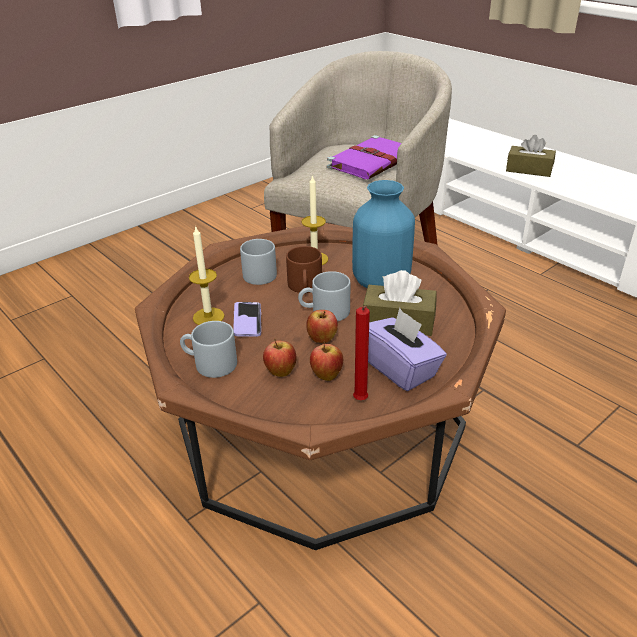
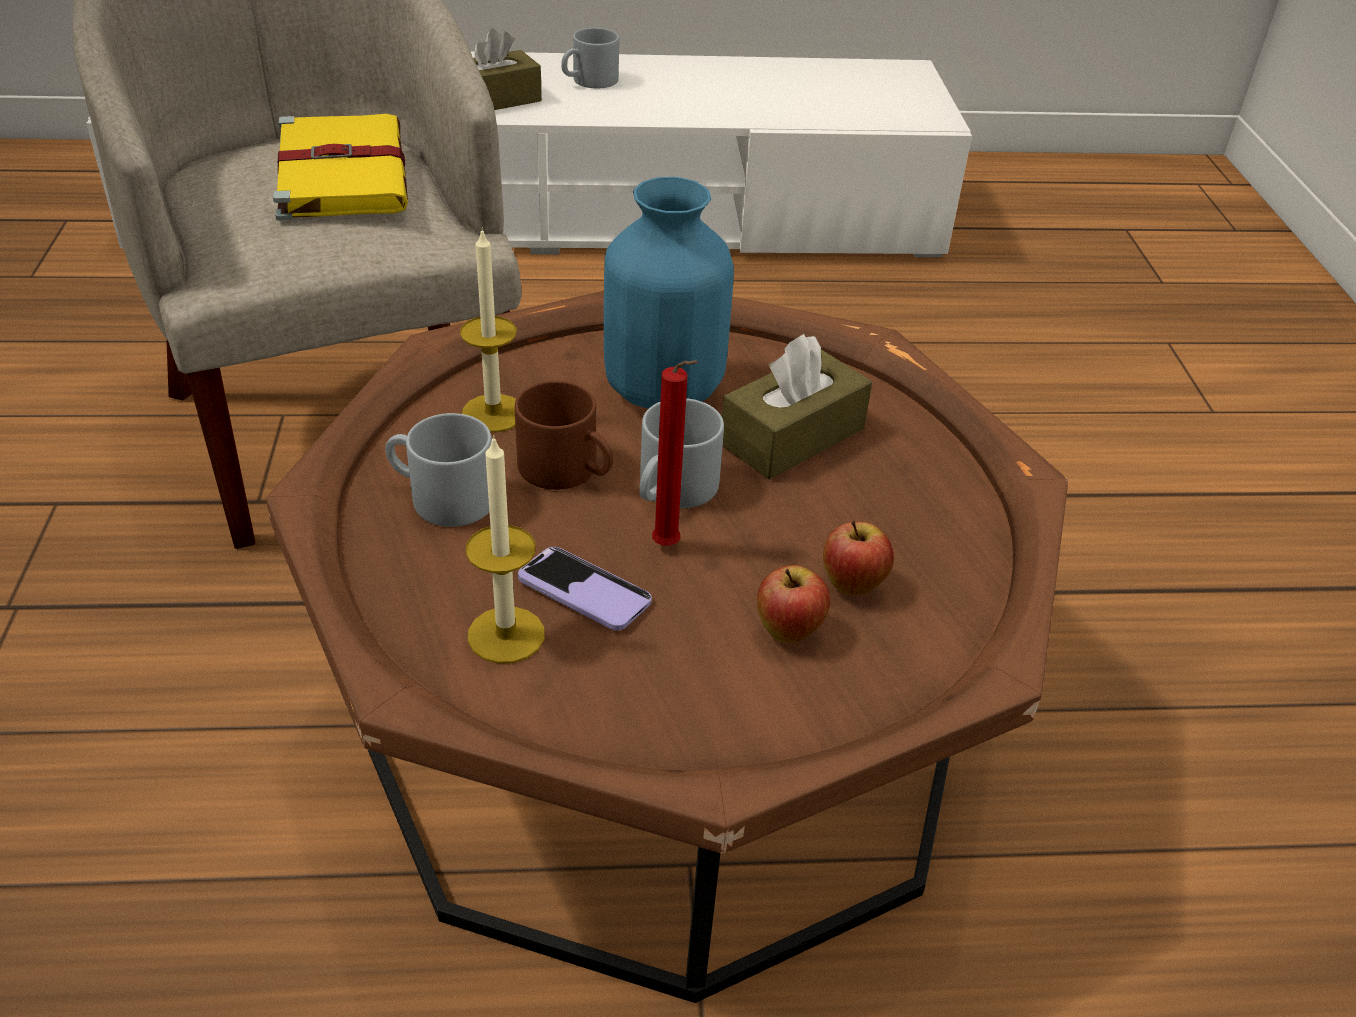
camera: 55 degrees left, 5 degrees up
grey mug [180,321,237,378] -> grey mug moved to [561,28,619,88]
apple [306,310,338,343] -> none
purple book [327,135,401,179] -> yellow book [273,114,408,221]
red candle [353,306,370,400] -> red candle moved to [652,360,698,546]
purple tissue box [368,308,447,391] -> none

